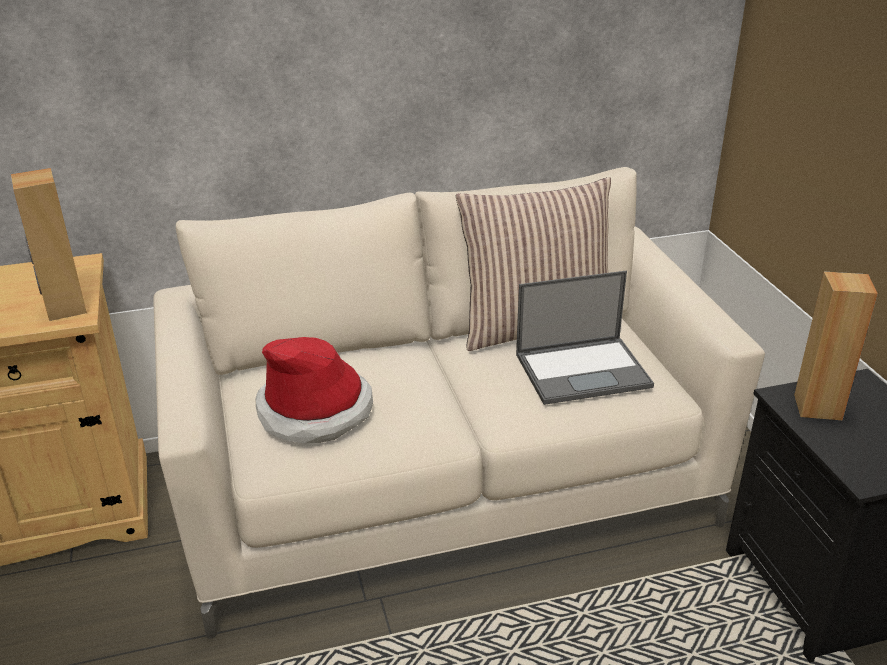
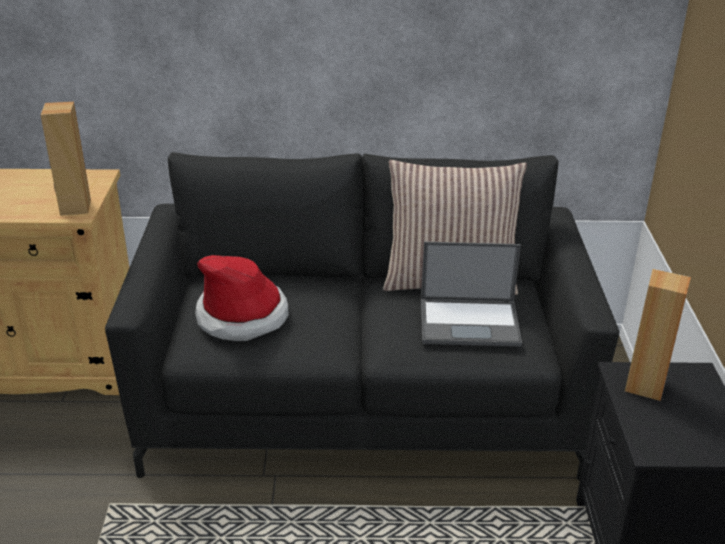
camera: 15 degrees right, 0 degrees up
beige sofa [153,167,765,639] -> black sofa [105,152,619,480]

